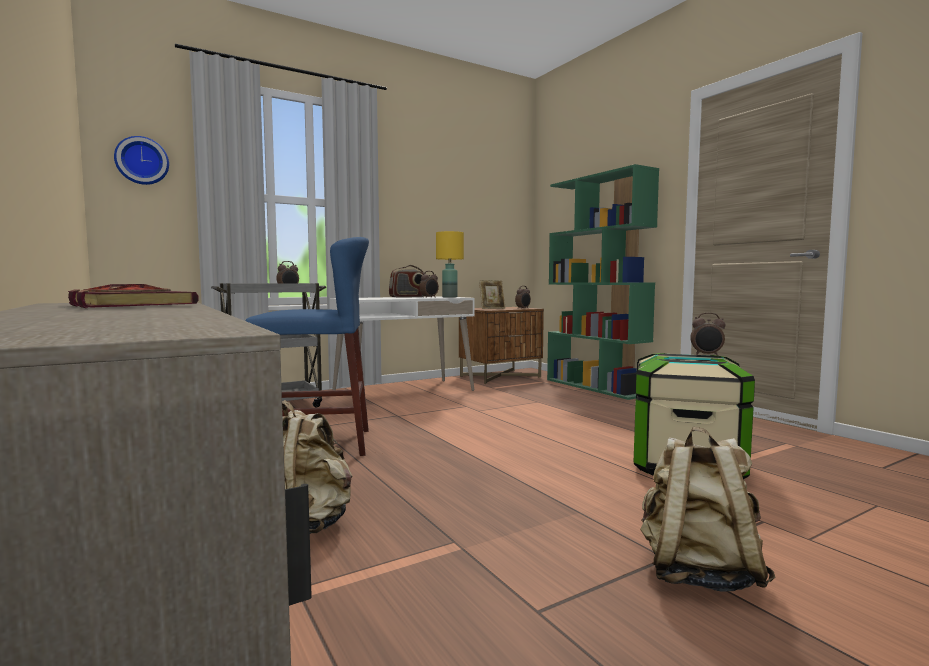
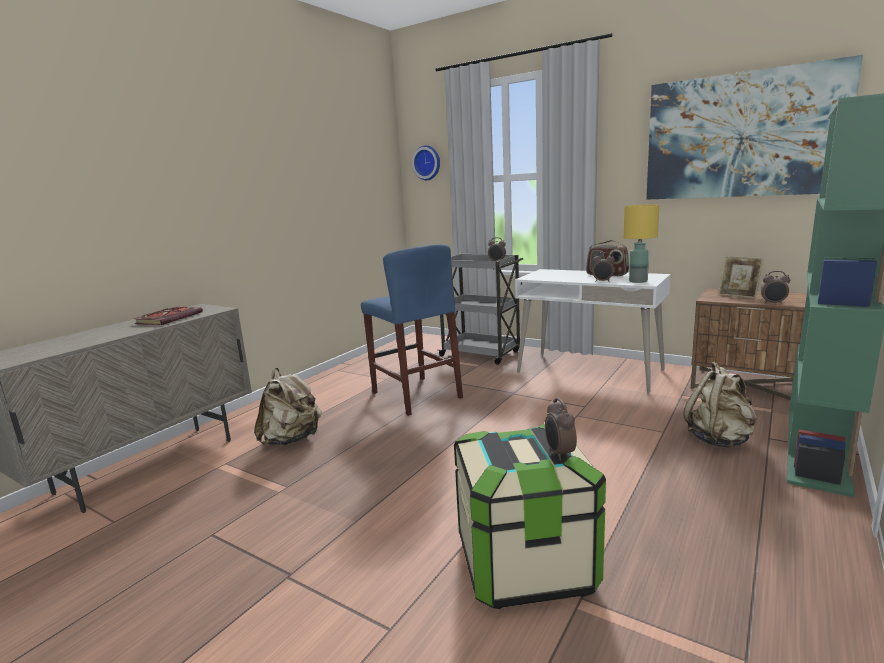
camera: 65 degrees right, 10 degrees up
beige backpack [640,427,775,592] -> beige backpack moved to [683,361,757,448]
none -> picture [646,55,863,200]

